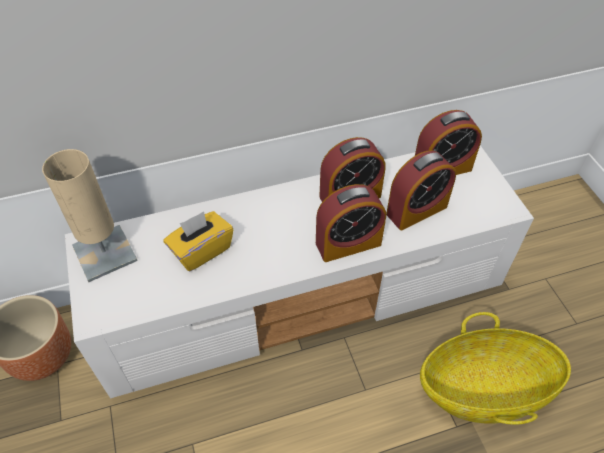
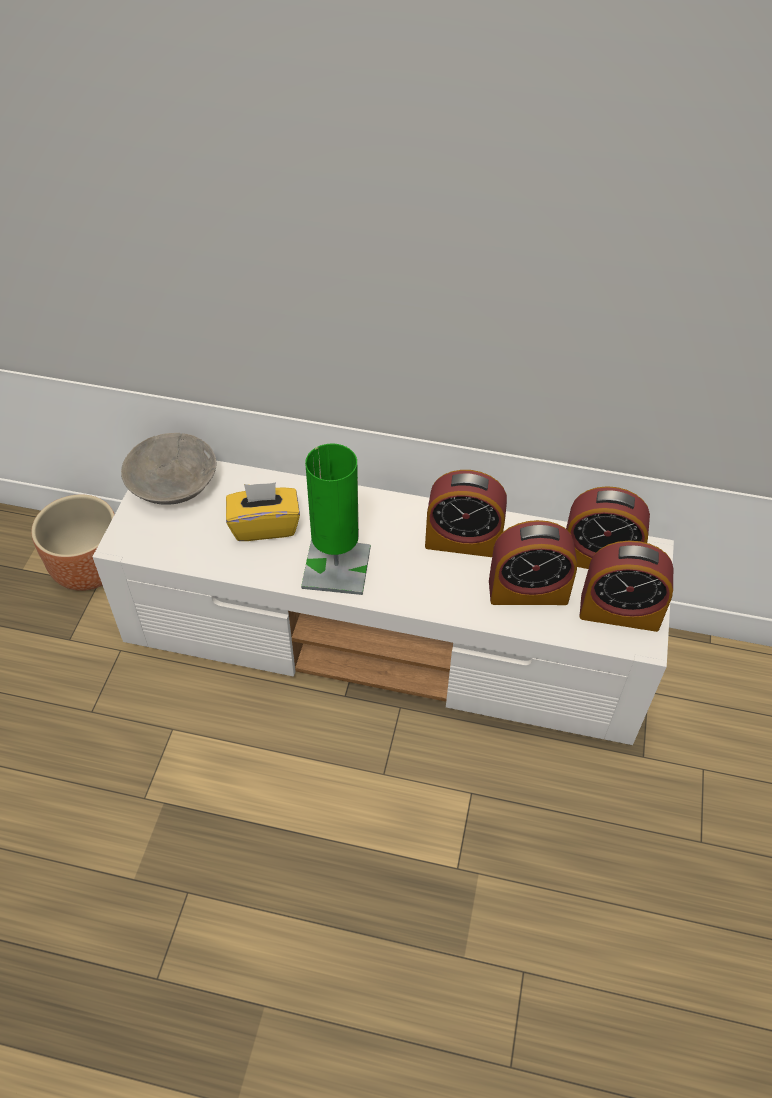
camera: 30 degrees right, 0 degrees up
beige table lamp [42,149,138,282] -> grey bowl [121,433,216,505]
alarm clock [316,184,386,262] -> alarm clock moved to [579,541,673,632]
basket [420,312,571,425] -> none
none -> green table lamp [301,444,371,595]

